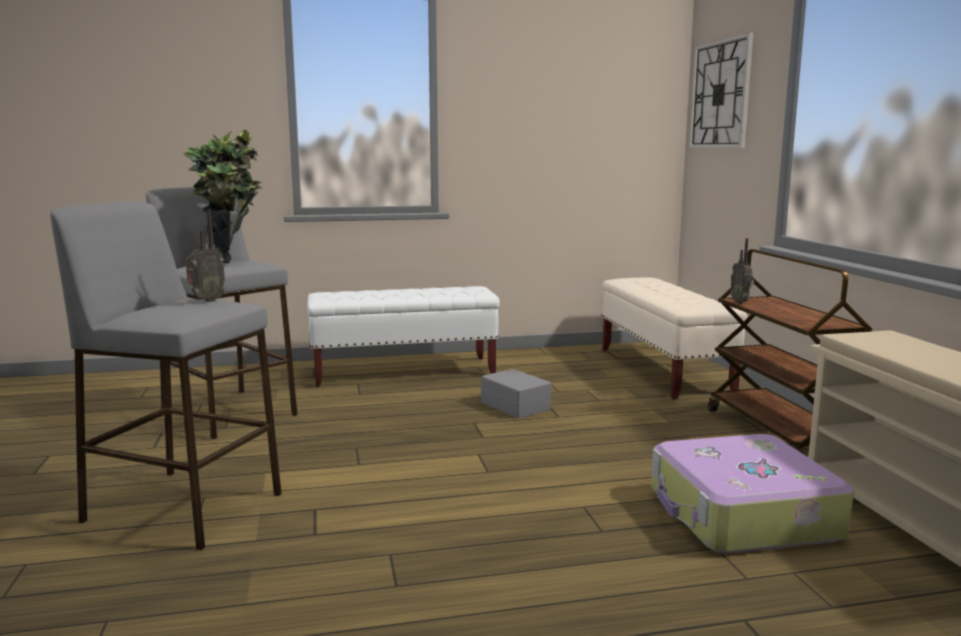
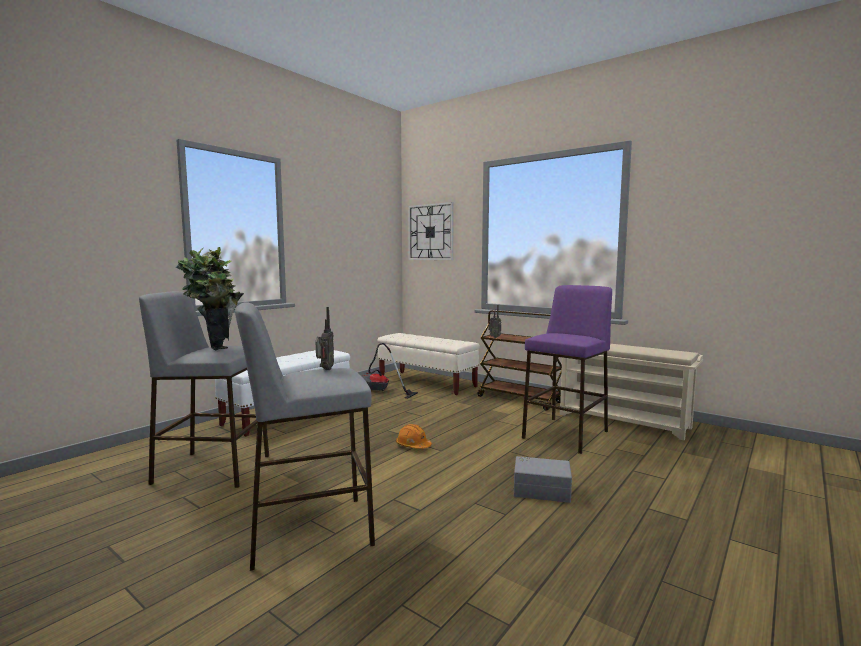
camera: 40 degrees left, 5 degrees down
grey storage box [481,369,551,418] -> grey storage box moved to [514,456,572,503]
suitcase [652,434,854,554] -> purple stool [522,285,612,454]
none -> vacuum cleaner [362,343,418,399]
none -> orange hard hat [396,424,432,449]

